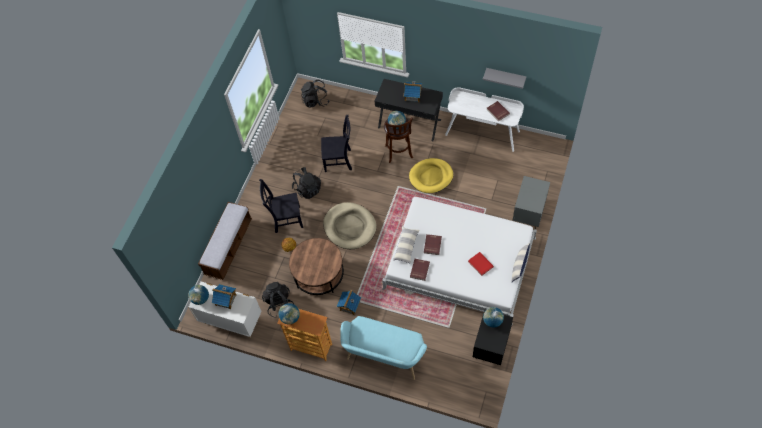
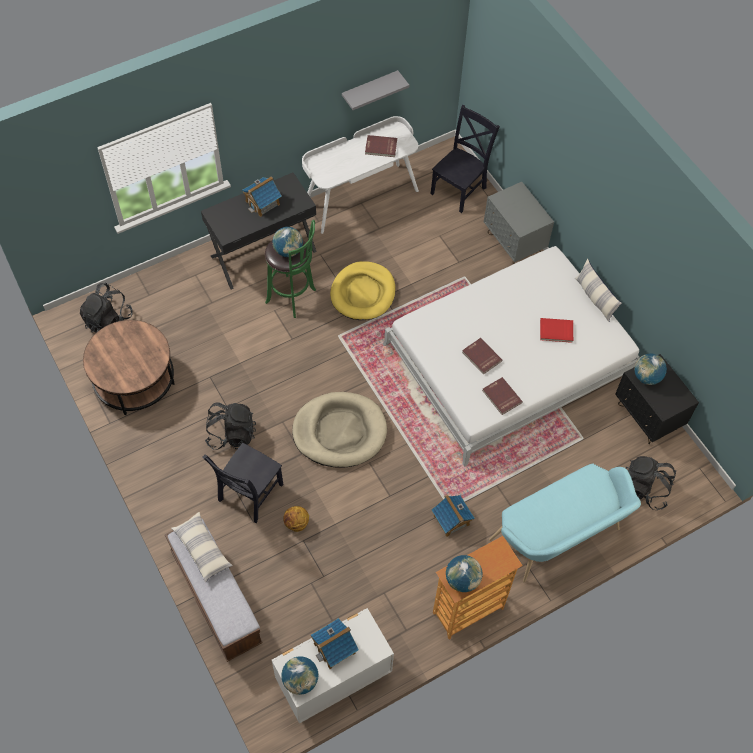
camera: 55 degrees left, 0 degrees up
black backpack [262,282,294,318] -> black backpack moved to [626,456,676,510]
brown coffee table [289,238,344,295] -> brown coffee table moved to [83,320,175,415]
black chair [321,115,352,172] -> black chair moved to [430,105,500,213]
brown stool [384,117,413,163] -> green stool [265,220,316,318]
pillow [393,227,420,264] -> pillow moved to [171,512,233,582]

